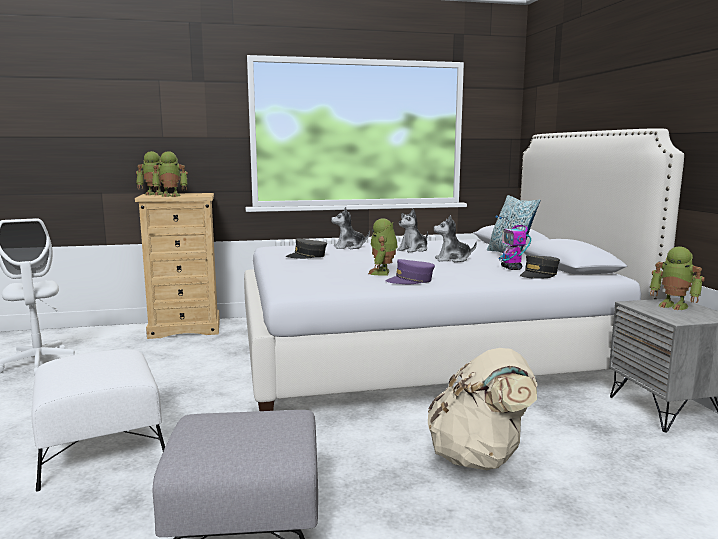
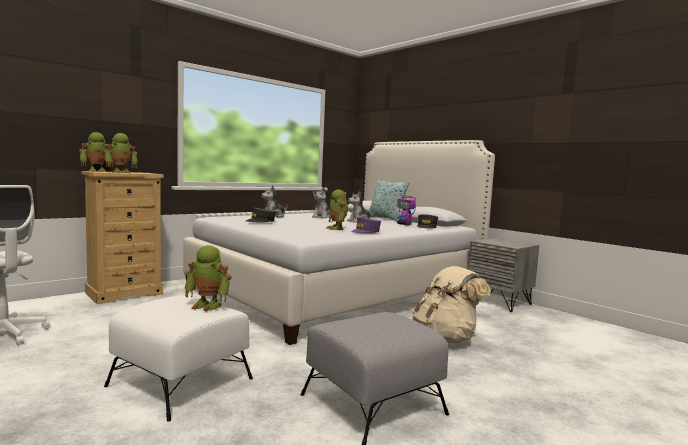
camera: 30 degrees left, 5 degrees down
toy robot [650,246,705,310] -> toy robot moved to [184,245,231,311]

